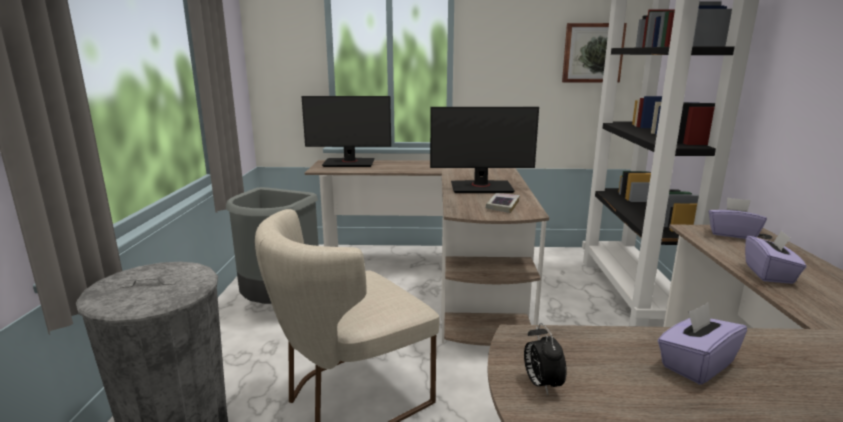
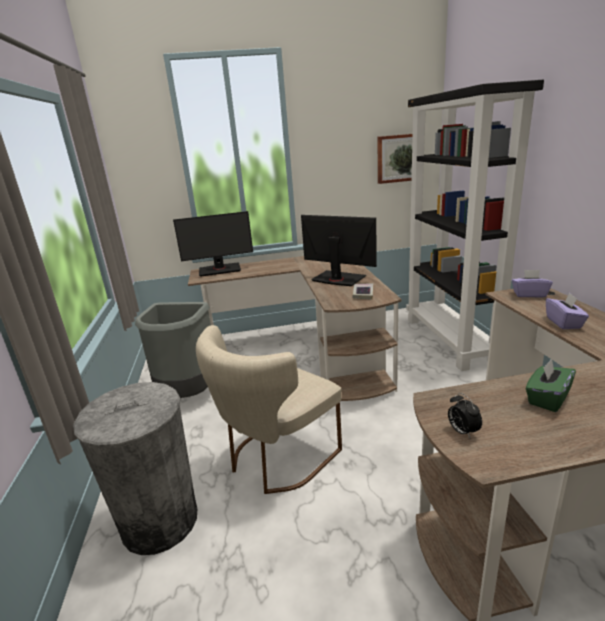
camera: 10 degrees left, 5 degrees up
monitor [430,107,539,193] -> monitor turned 135 degrees counterclockwise [301,215,377,286]
purple tissue box [658,302,747,385] -> green tissue box [526,358,576,412]

